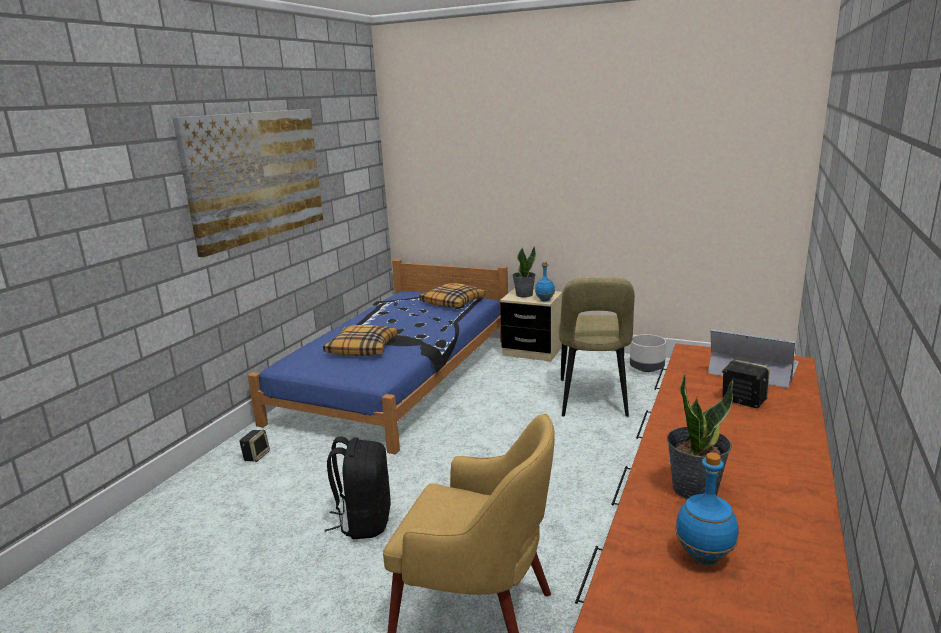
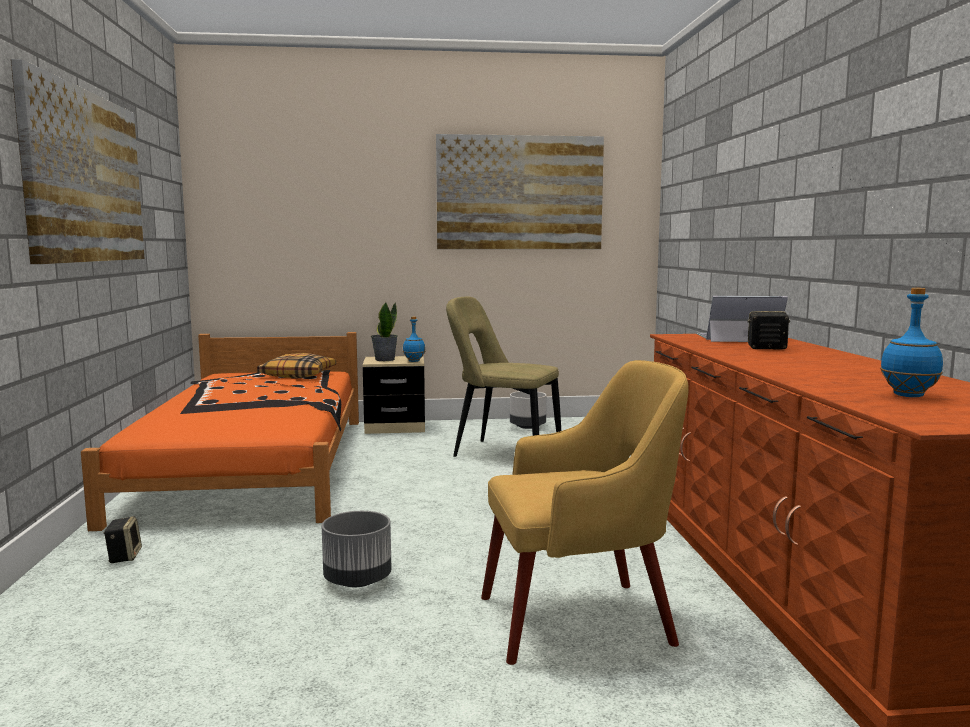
camera: 30 degrees left, 10 degrees down
blue bed [247,259,508,455] -> orange bed [81,332,359,531]
pillow [323,325,398,356] -> none
black backpack [325,436,391,539] -> grey planter [322,511,391,587]
beige chair [559,278,635,417] -> beige chair turned 135 degrees clockwise [446,297,561,457]
potted plant [667,374,734,499] -> none
none -> picture [436,134,604,249]

